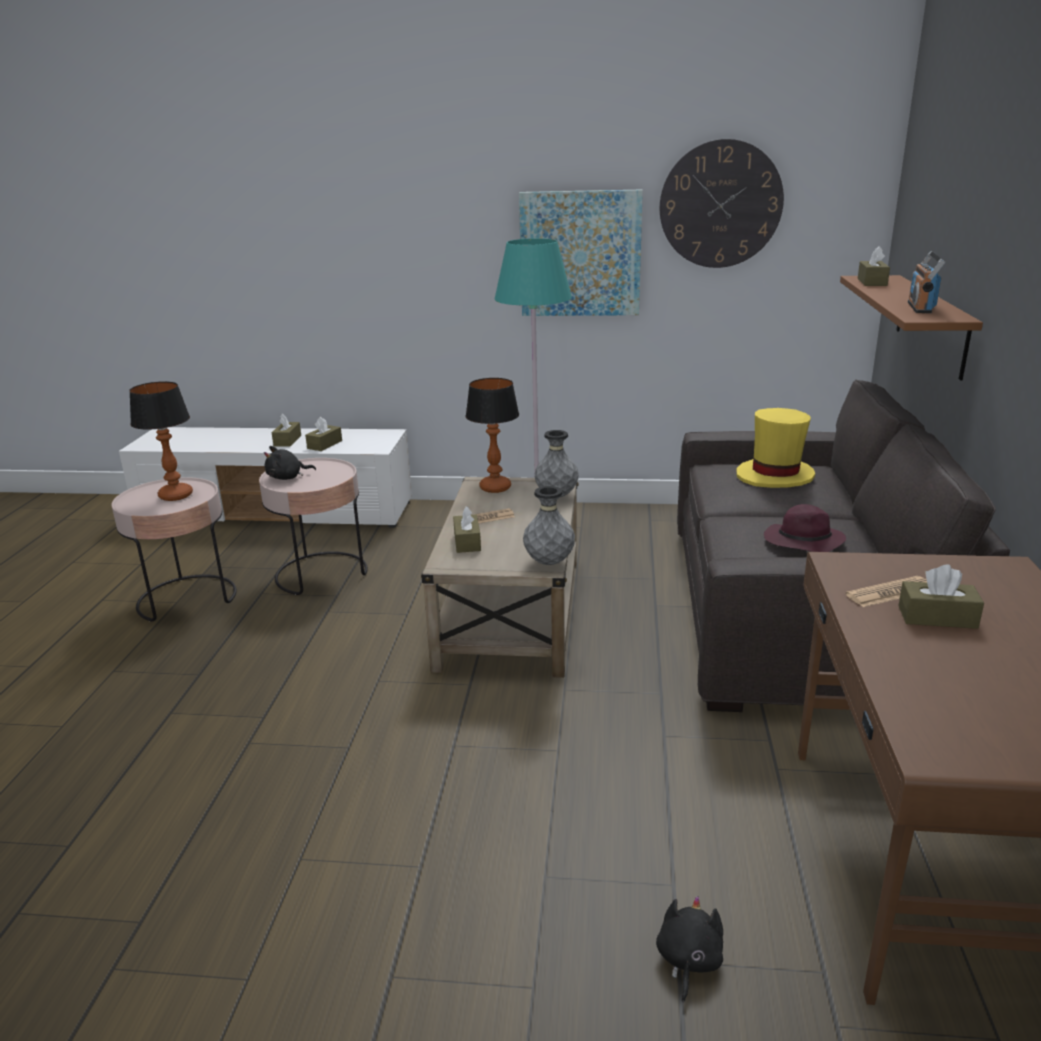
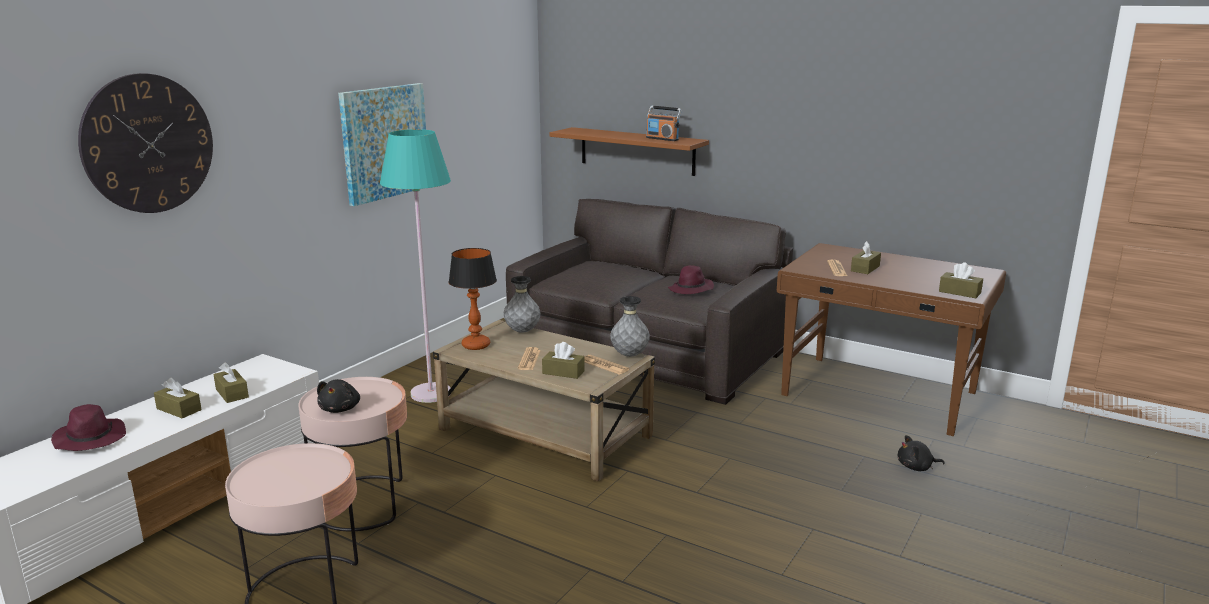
camera: 65 degrees left, 5 degrees down
table lamp [129,381,193,501] -> none
black plush toy [656,896,723,1003] -> black plush toy turned 45 degrees counterclockwise [898,435,945,471]
wall clock [660,139,784,268] -> wall clock moved to [78,73,213,213]
yellow hat [736,408,815,488] -> none
brown tissue box [858,246,890,286] -> brown tissue box moved to [939,262,983,298]
none -> purple hat [51,404,126,451]
none -> newspaper [584,355,629,375]

